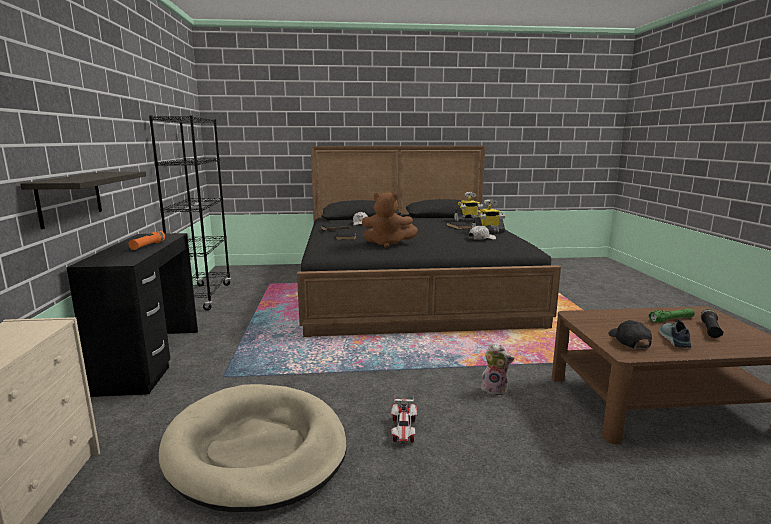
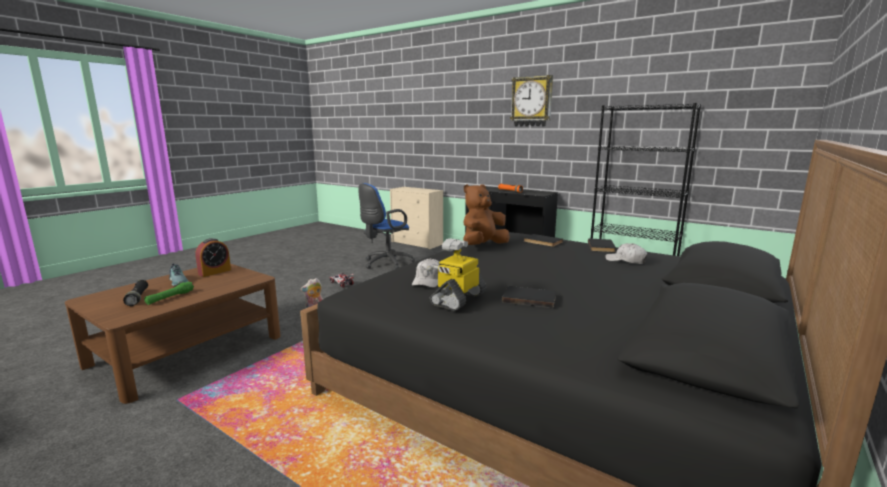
camera: 130 degrees right, 0 degrees up
shelf [20,172,146,229] -> none
beige dog bed [159,384,347,512] -> blue office chair [358,183,415,269]
toy robot [454,192,483,222] -> none
black cap [608,320,652,349] -> alarm clock [195,238,231,277]
none -> wall clock [510,75,553,126]

